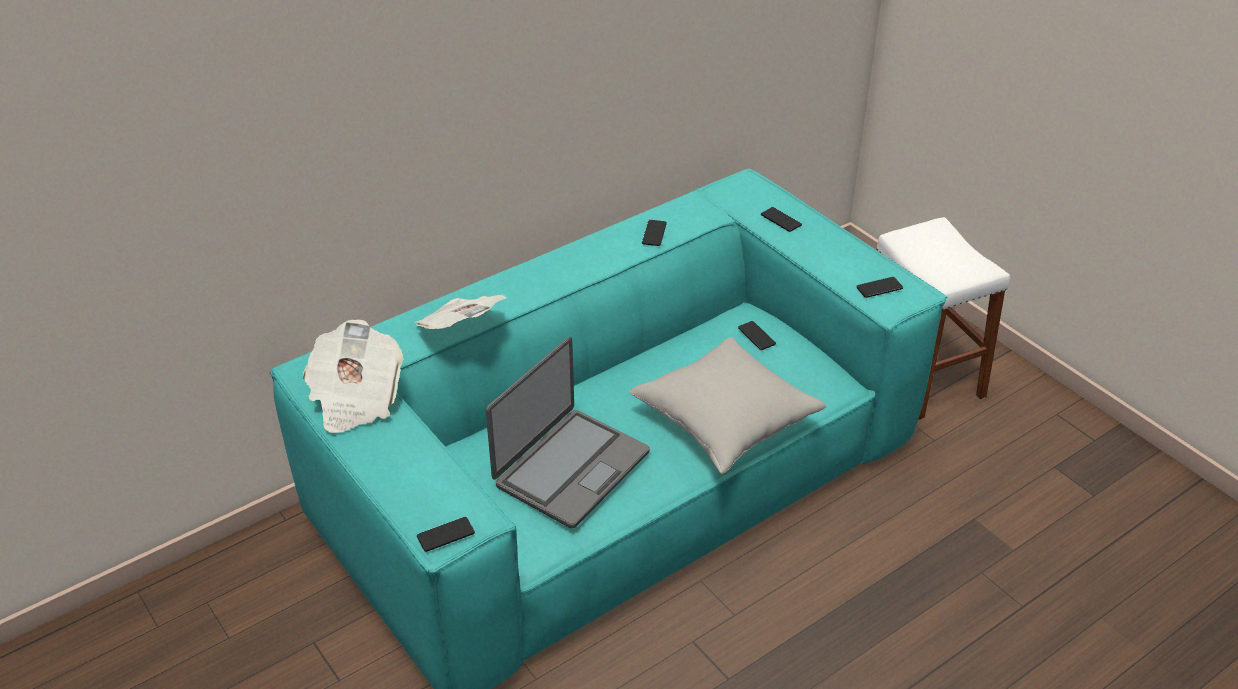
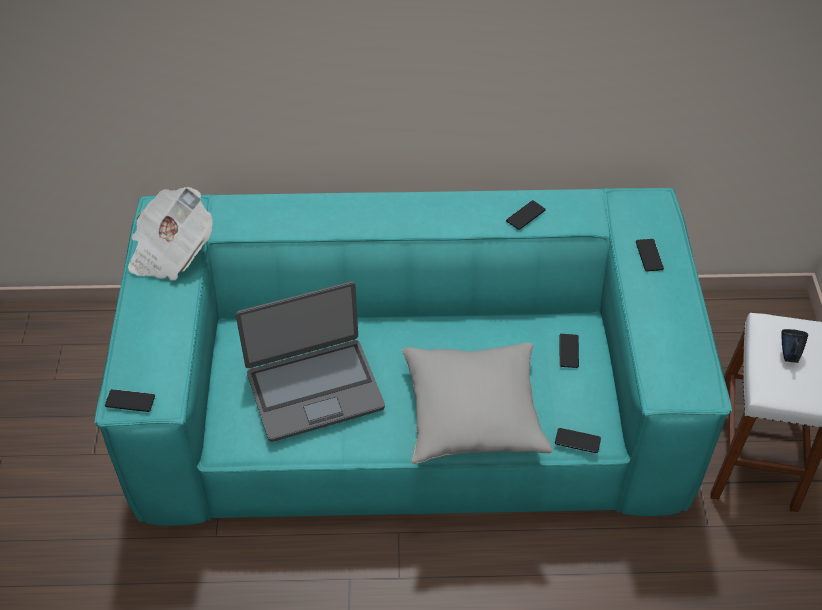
camera: 35 degrees right, 10 degrees up
newspaper [414,294,507,329] -> none
phone [856,277,903,298] -> phone moved to [555,428,601,453]
none -> blue mug [781,329,808,363]

